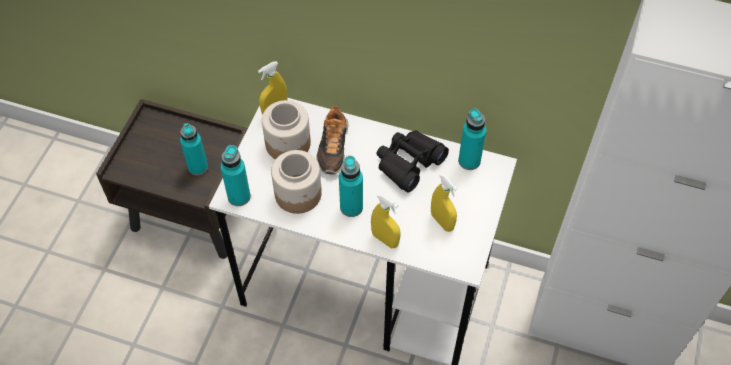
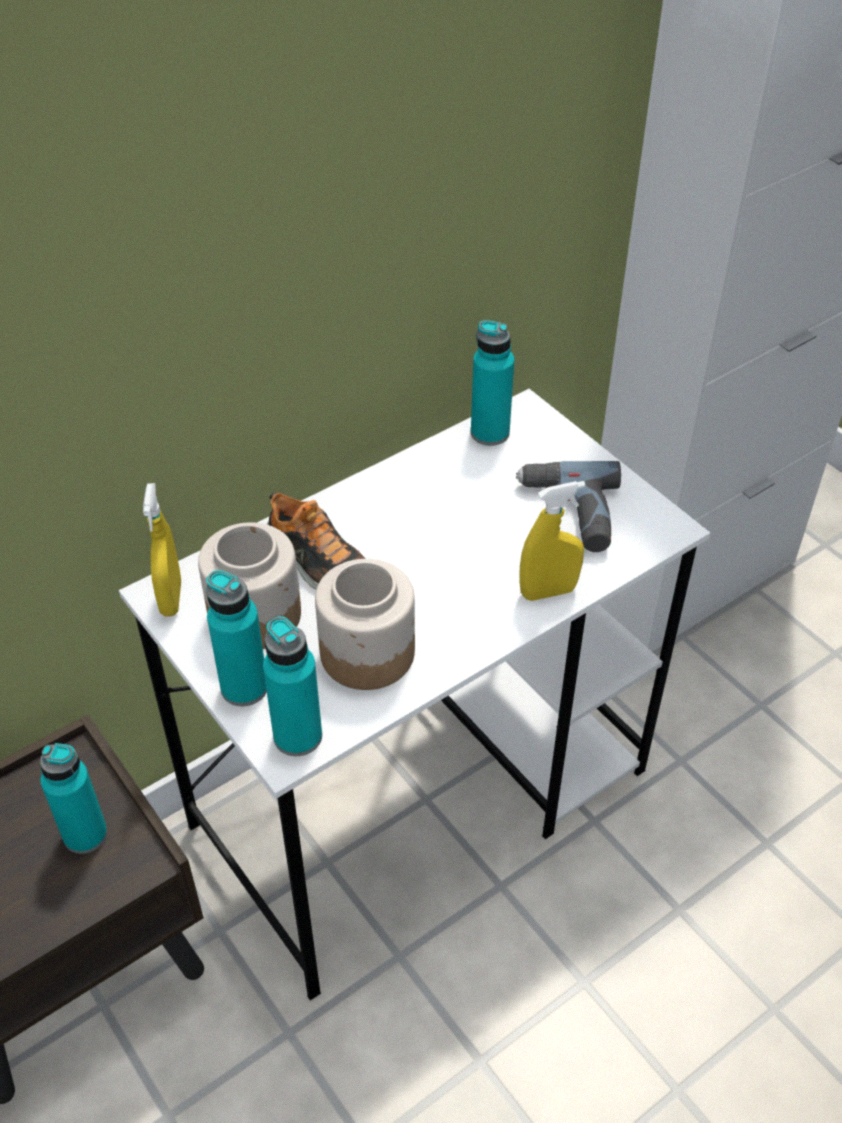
camera: 55 degrees left, 10 degrees down
turquoise bottle [339,156,363,217] -> turquoise bottle moved to [206,570,267,706]
black binoculars [377,130,449,192] -> none
yellow spray bottle [431,173,458,232] -> power drill [516,461,621,552]

